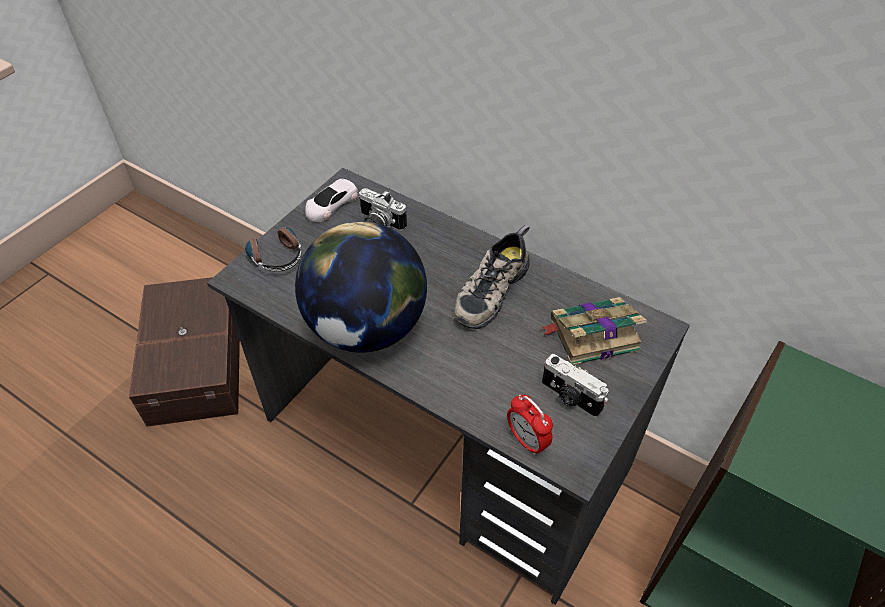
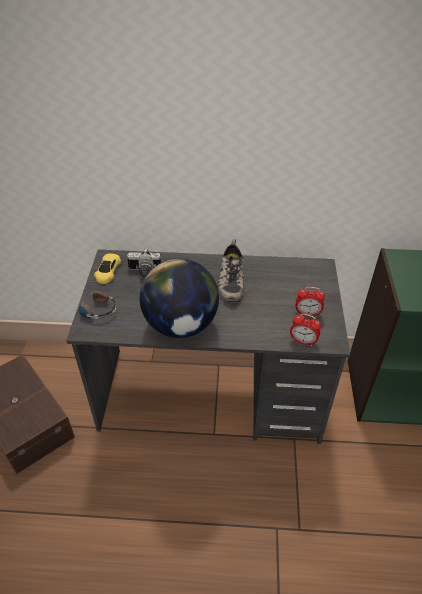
camera: 30 degrees left, 5 degrees down
white toy car [305,179,358,222] -> yellow toy car [94,254,121,284]
book [541,297,647,366] -> none
camera [542,354,609,418] -> alarm clock [296,287,325,317]

